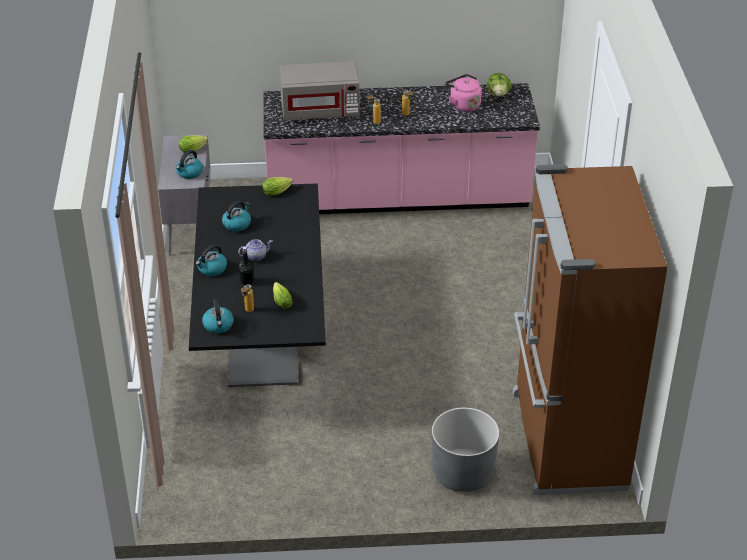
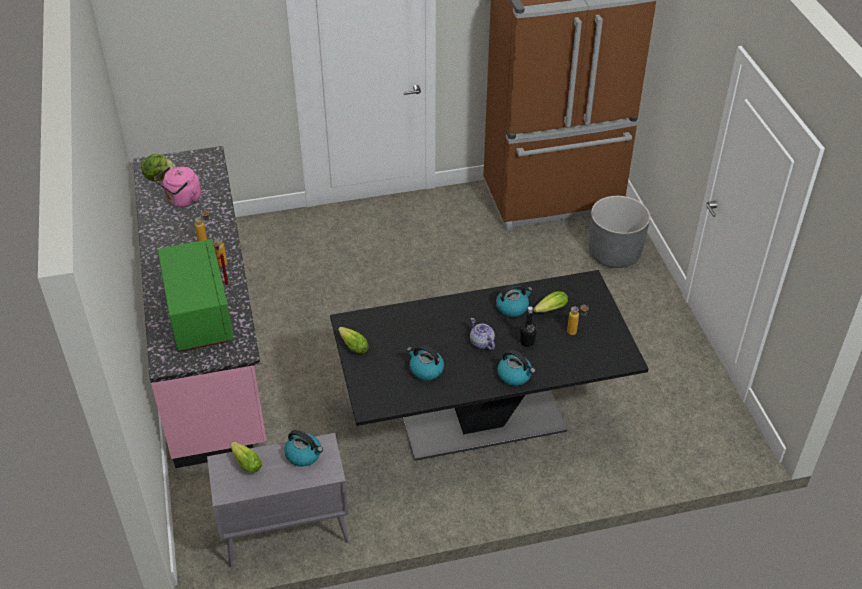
camera: 100 degrees left, 5 degrees up
kettle [202,299,234,333] -> kettle moved to [496,284,533,317]
grey microwave [279,61,360,121] -> green microwave [158,239,234,352]

